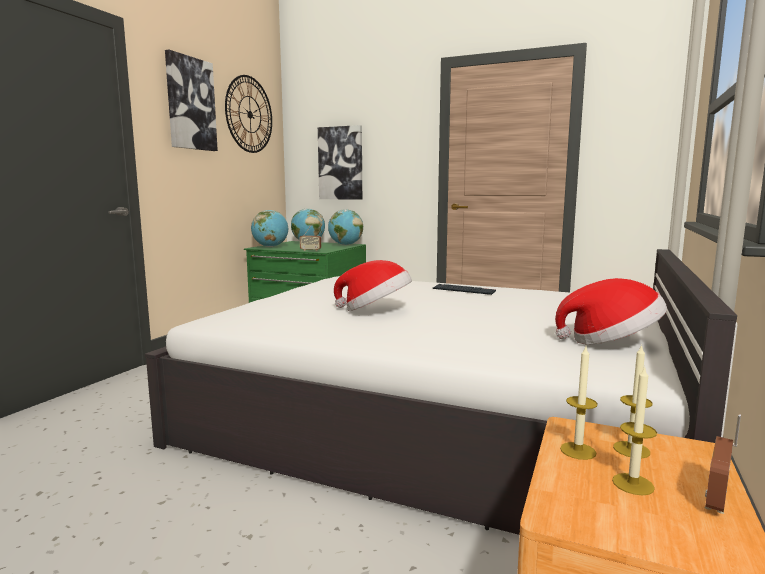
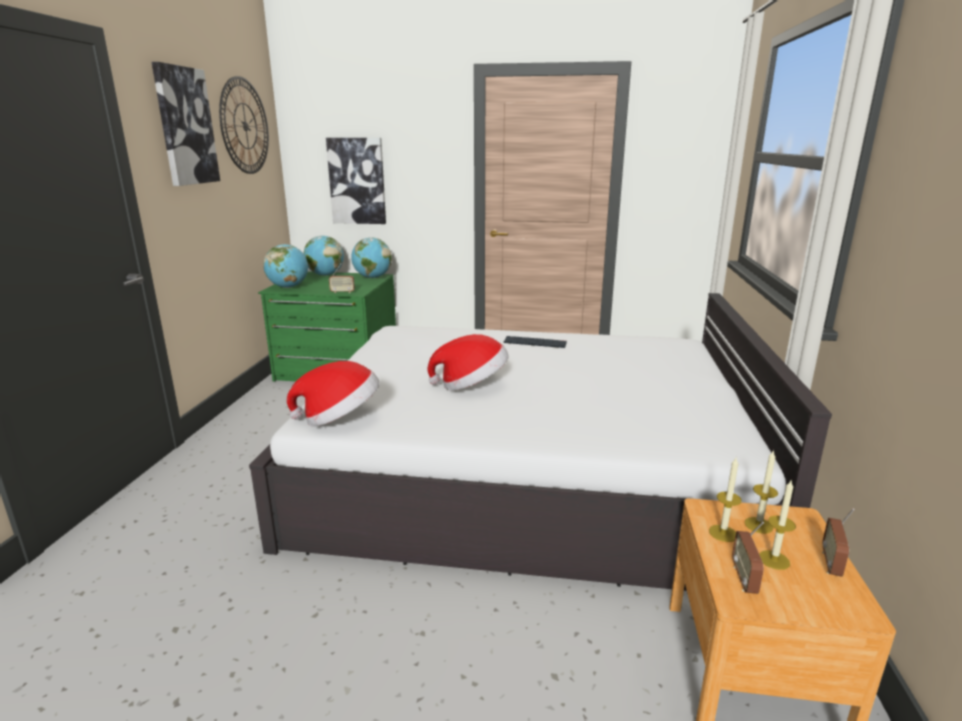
camera: 15 degrees left, 10 degrees up
hat [555,278,667,345] -> hat moved to [287,361,379,426]
none -> radio [732,522,764,594]

